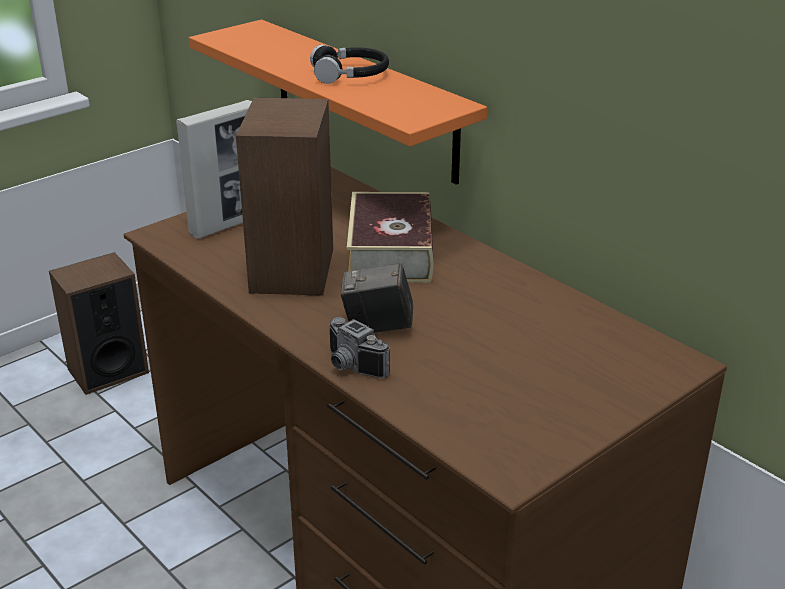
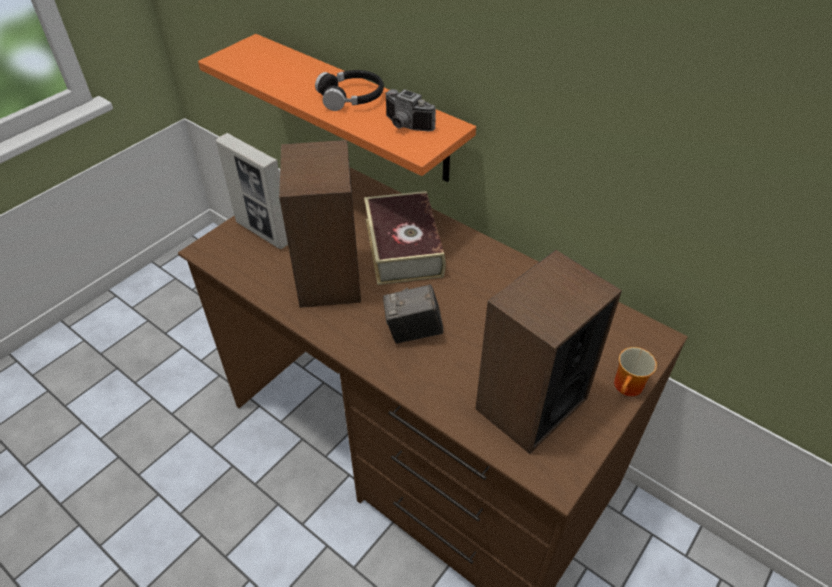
camera: 10 degrees left, 15 degrees up
speaker [49,252,149,395] -> speaker moved to [475,250,622,454]
picture frame [176,100,252,239] -> picture frame turned 90 degrees clockwise [216,133,288,249]
camera [330,317,390,378] -> camera moved to [385,89,436,132]
none -> mug [614,347,657,396]

